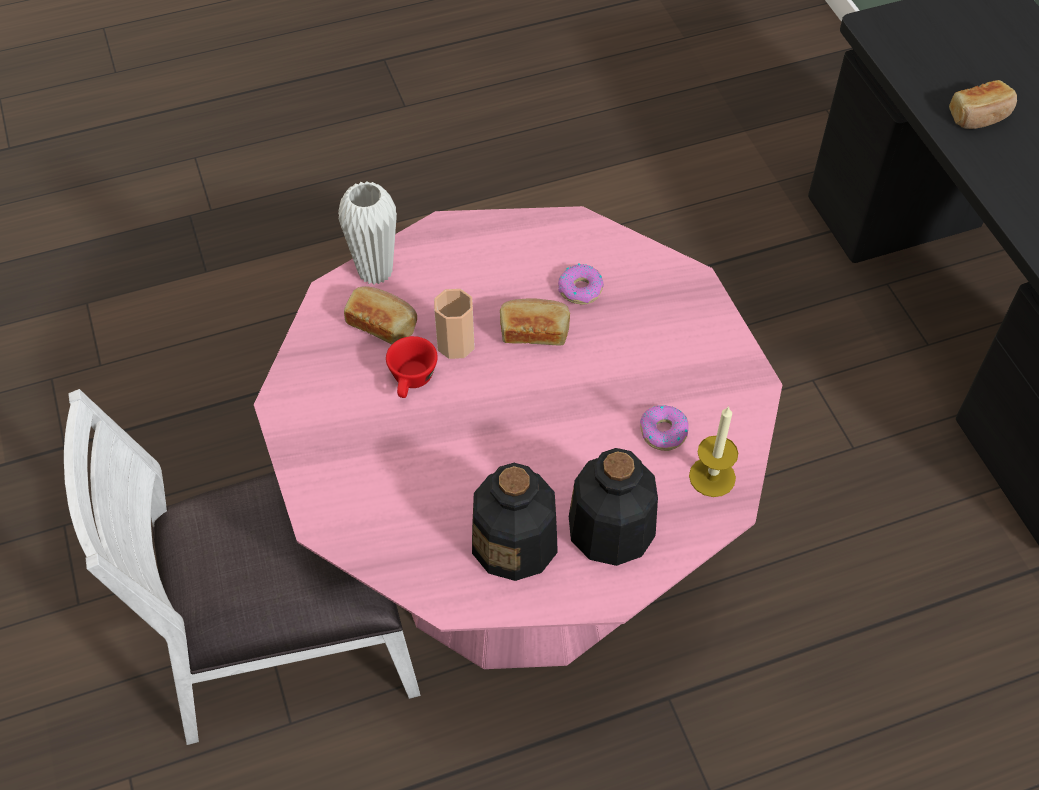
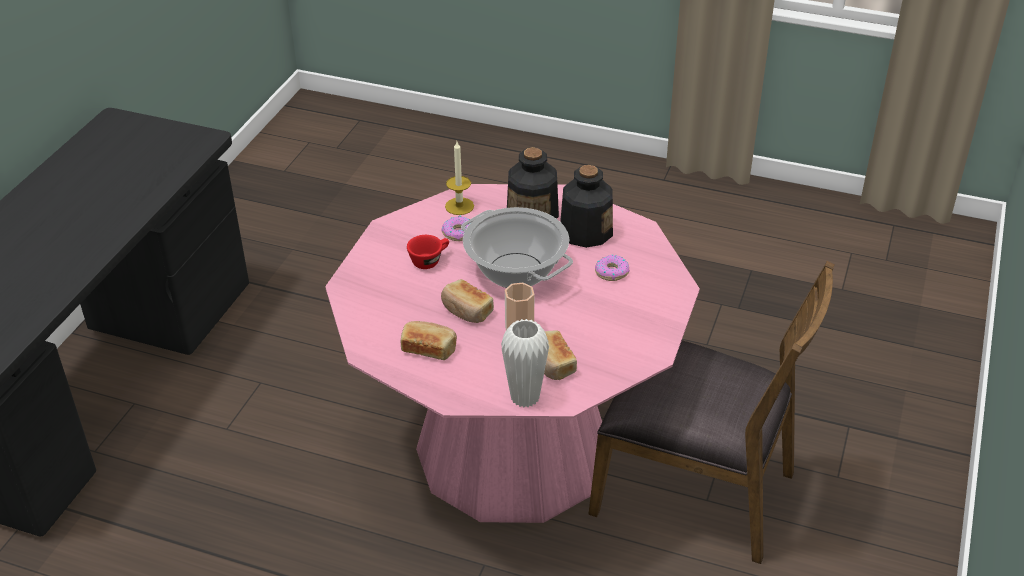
camera: 140 degrees left, 15 degrees down
white chair [64,389,421,745] -> brown chair [588,261,835,564]
red cup [386,336,438,398] -> red cup moved to [407,235,449,269]
donut [558,263,604,304] -> donut moved to [595,255,630,281]
bread [949,80,1017,129] -> bread moved to [401,321,457,360]
none -> cooking pot [461,207,573,288]

